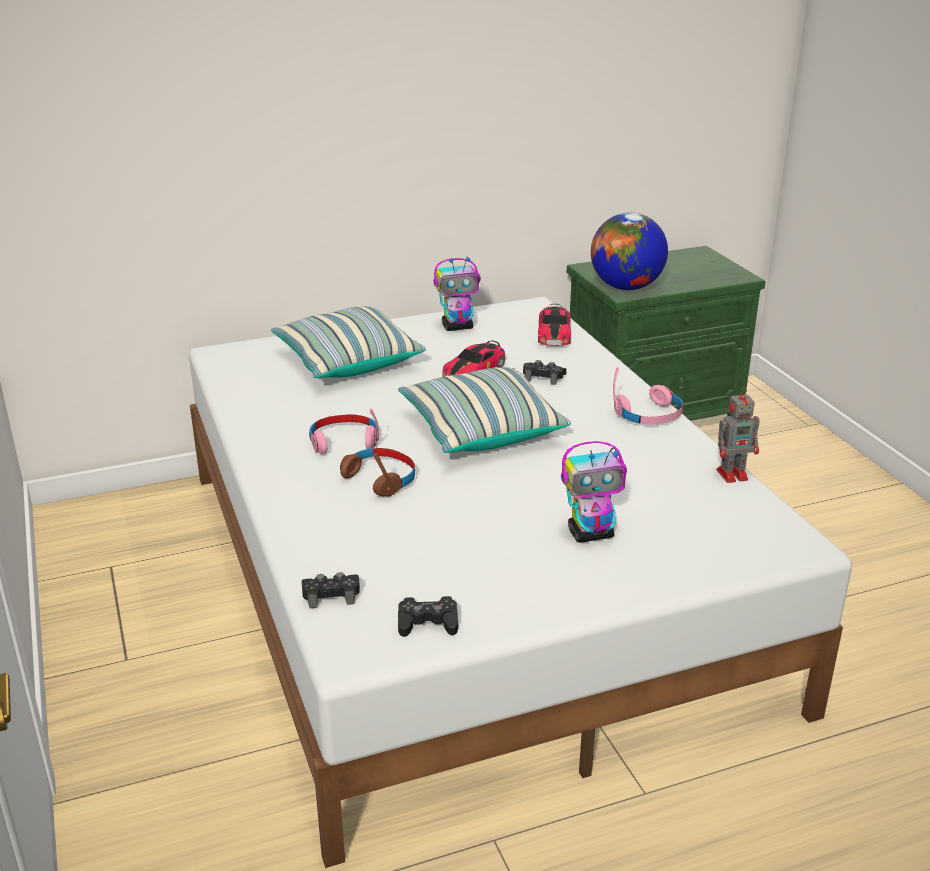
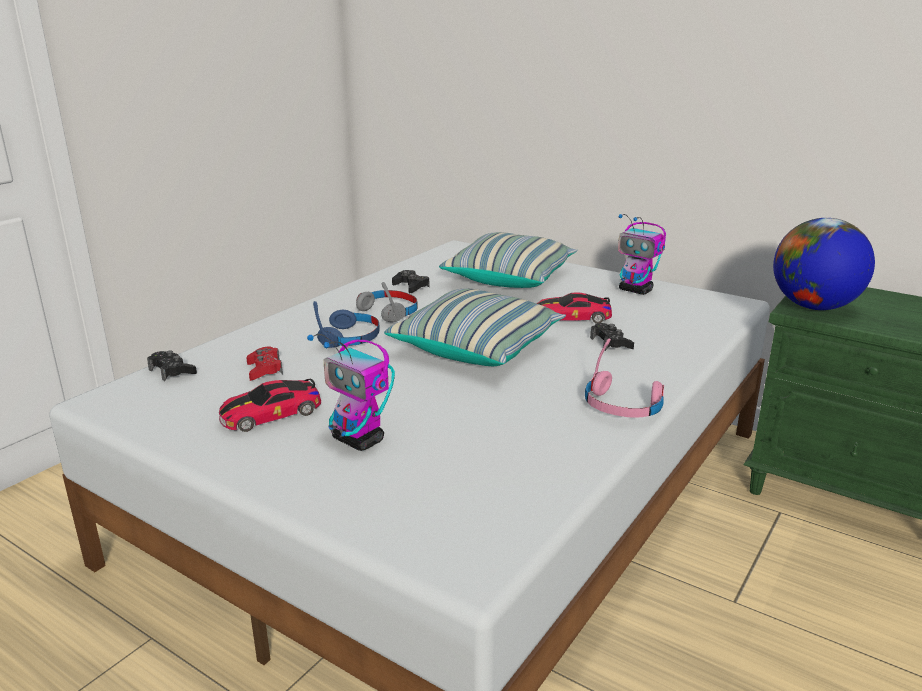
camera: 55 degrees right, 5 degrees down
pink headphones [309,408,379,454] -> grey headphones [356,282,418,322]
brown headphones [340,448,415,496] -> blue headphones [313,301,380,348]
black game controller [398,596,458,637] -> black game controller moved to [392,270,430,294]
toy car [538,304,571,346] -> toy car moved to [219,379,321,432]
toy robot [716,387,759,483] -> none
none -> red game controller [246,347,283,381]

